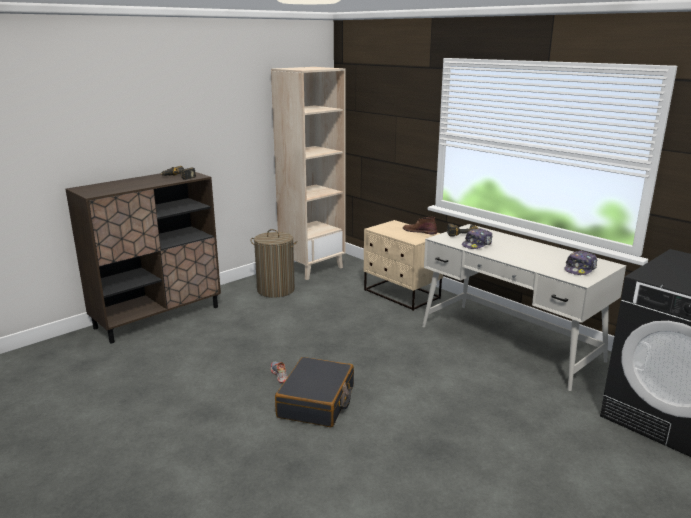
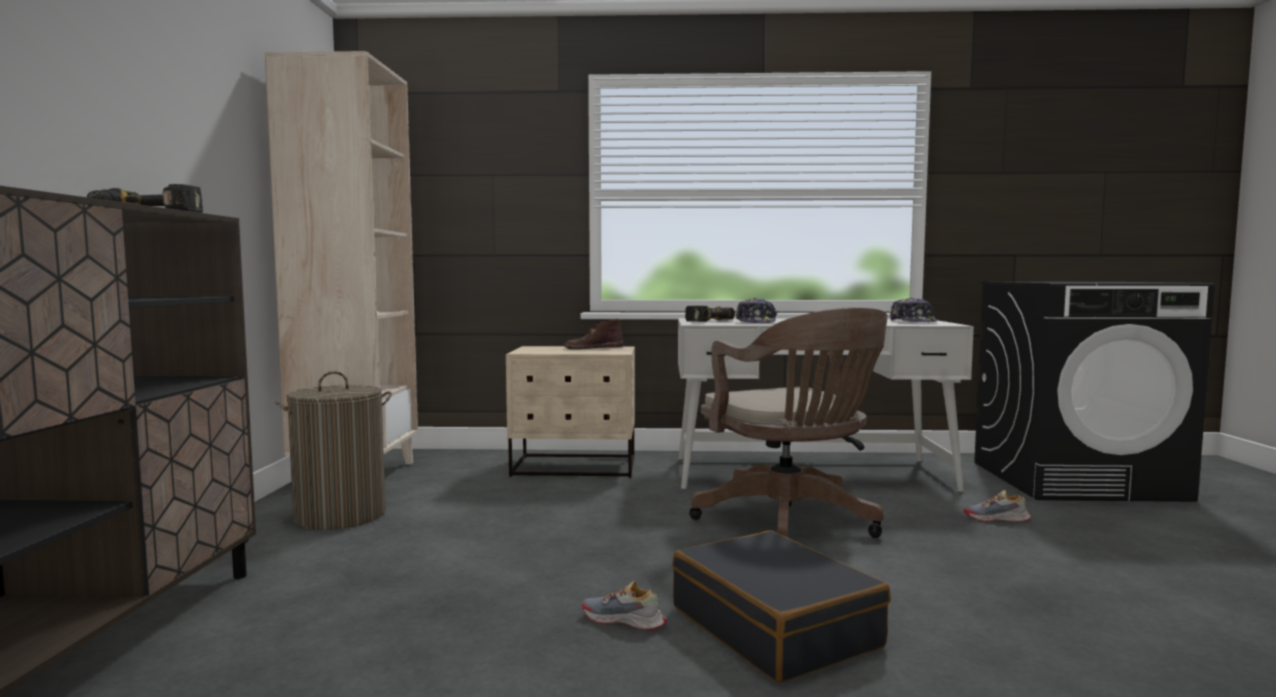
camera: 45 degrees left, 15 degrees down
none -> brown office chair [689,307,888,538]
none -> shoe [964,490,1031,522]

